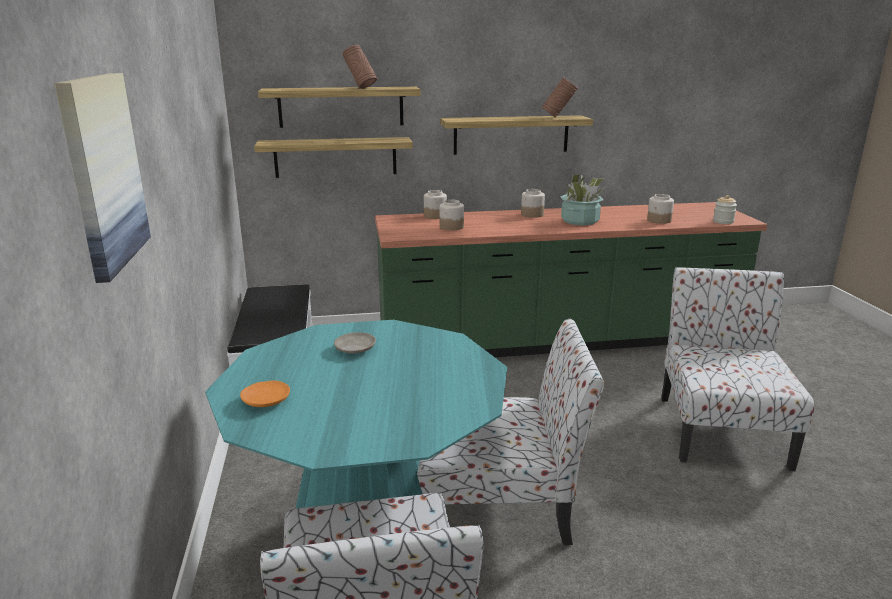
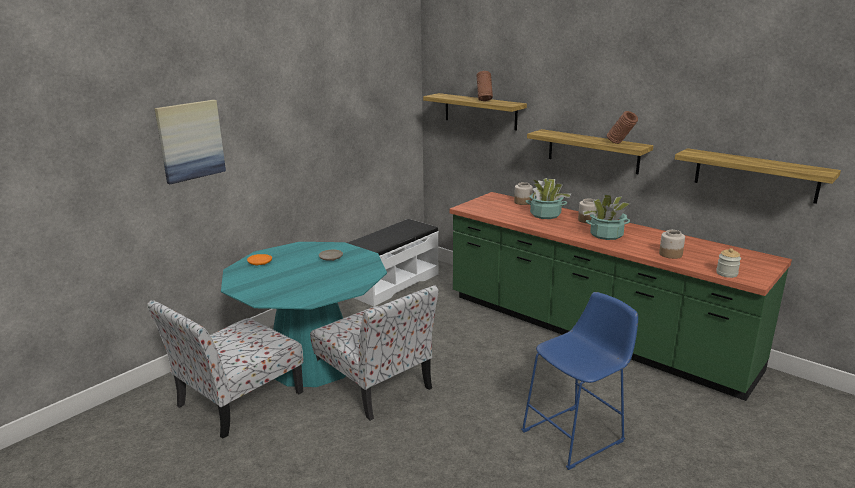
camera: 50 degrees right, 0 degrees up
shelf [254,137,413,178] -> shelf moved to [675,148,841,204]
jar [440,200,464,231] -> none
chair [661,267,814,471] -> blue stool [521,292,638,470]
none -> potted plant [525,178,571,219]

